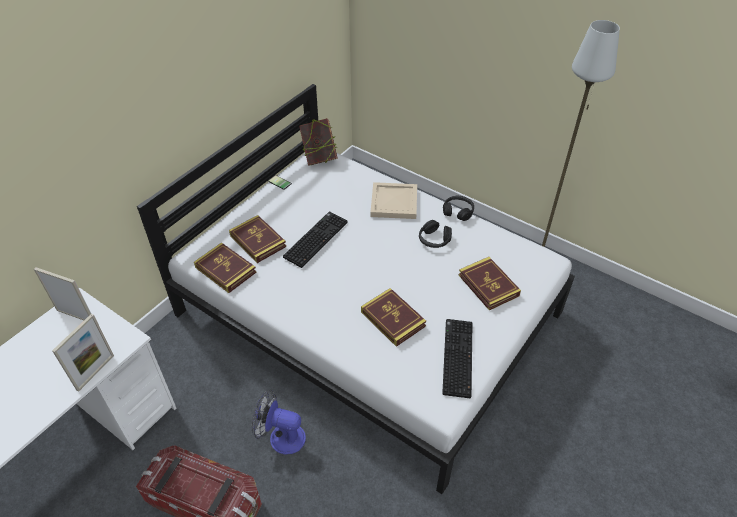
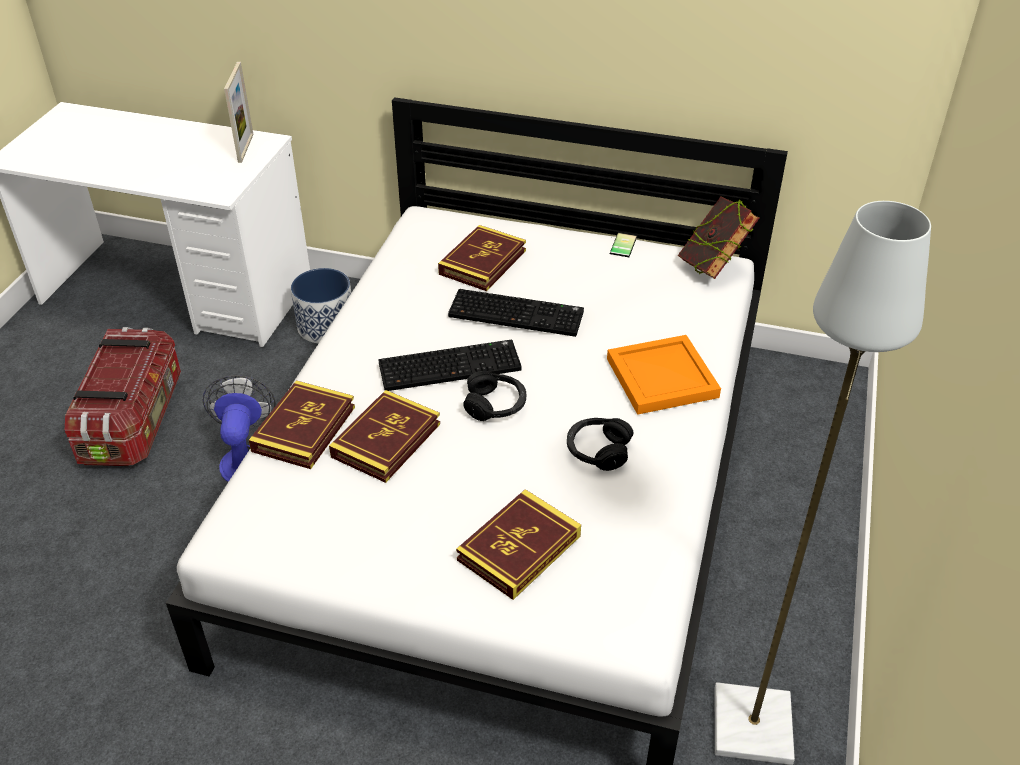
camera: 70 degrees right, 5 degrees down
picture frame [52,314,114,392] -> none
book [194,243,257,293] -> book moved to [249,380,355,469]
beige tray [370,182,417,219] -> orange tray [607,335,721,415]
keyboard [442,319,473,399] -> keyboard moved to [378,340,522,391]
black headphones [443,196,474,221] -> black headphones moved to [463,371,526,421]
none -> planter [291,268,351,343]

